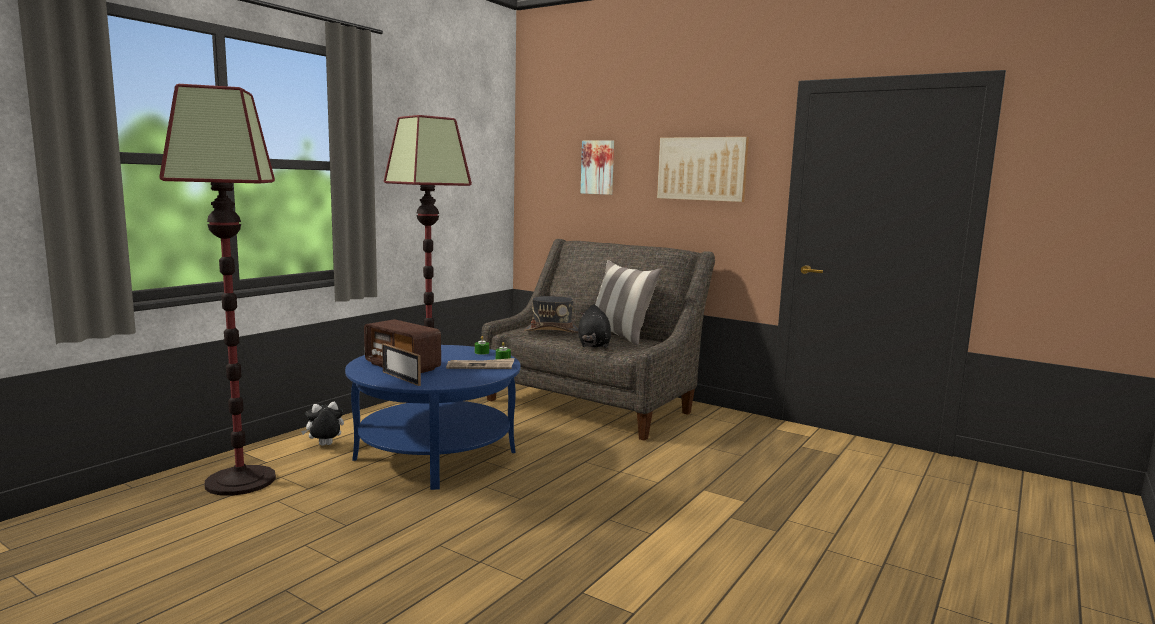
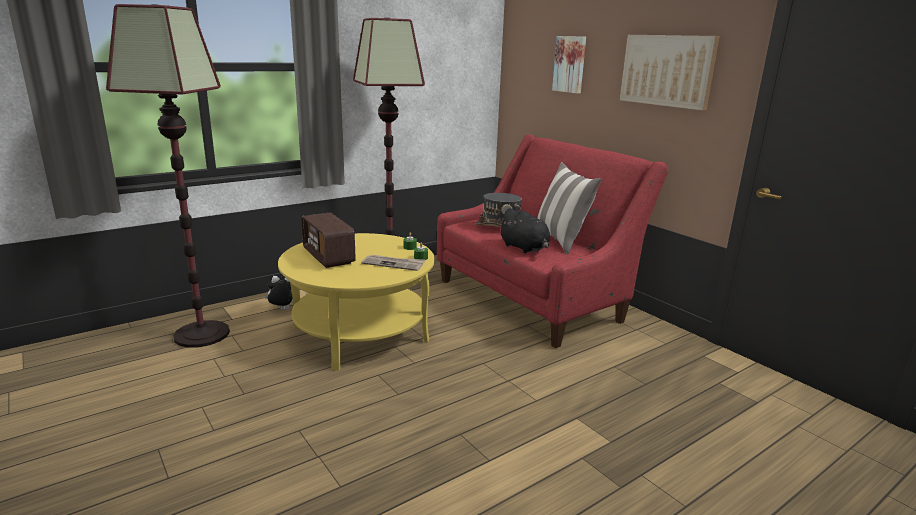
camera: 20 degrees right, 10 degrees up
blue coffee table [345,345,521,490] -> yellow coffee table [278,233,435,371]
picture frame [382,343,421,386] -> none
grey sofa [481,239,715,441] -> red sofa [437,134,669,348]
black plush toy [578,304,611,348] -> black plush toy turned 60 degrees counterclockwise [498,208,550,253]

